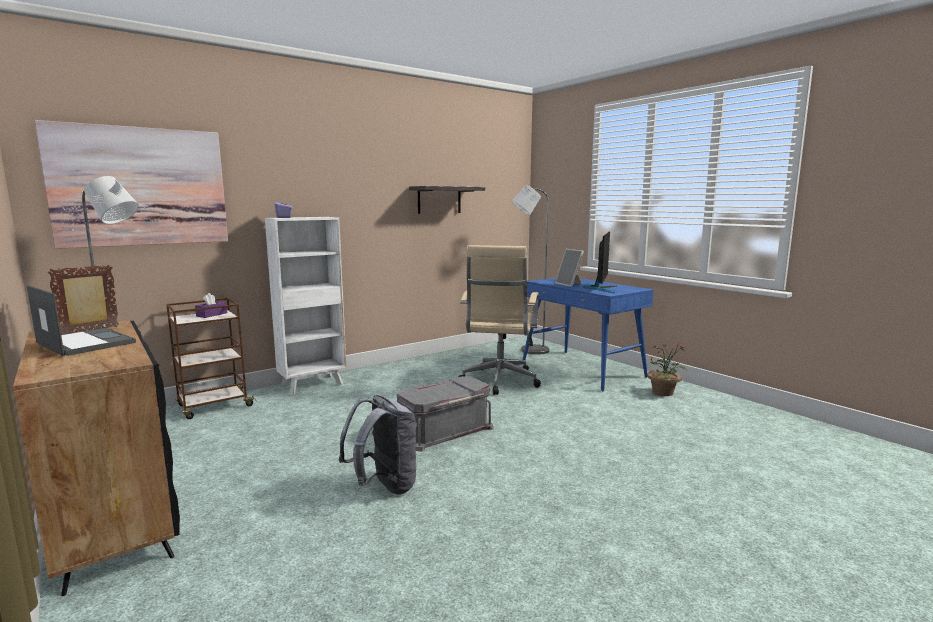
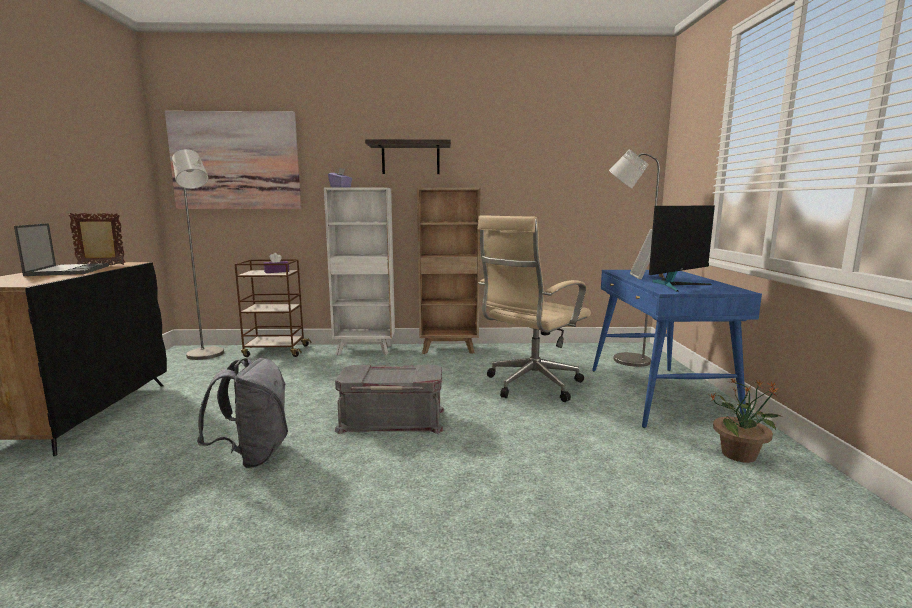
camera: 35 degrees right, 0 degrees up
shelf [409,186,485,214] -> shelf moved to [365,139,451,174]
none -> brown bookcase [417,188,480,354]

